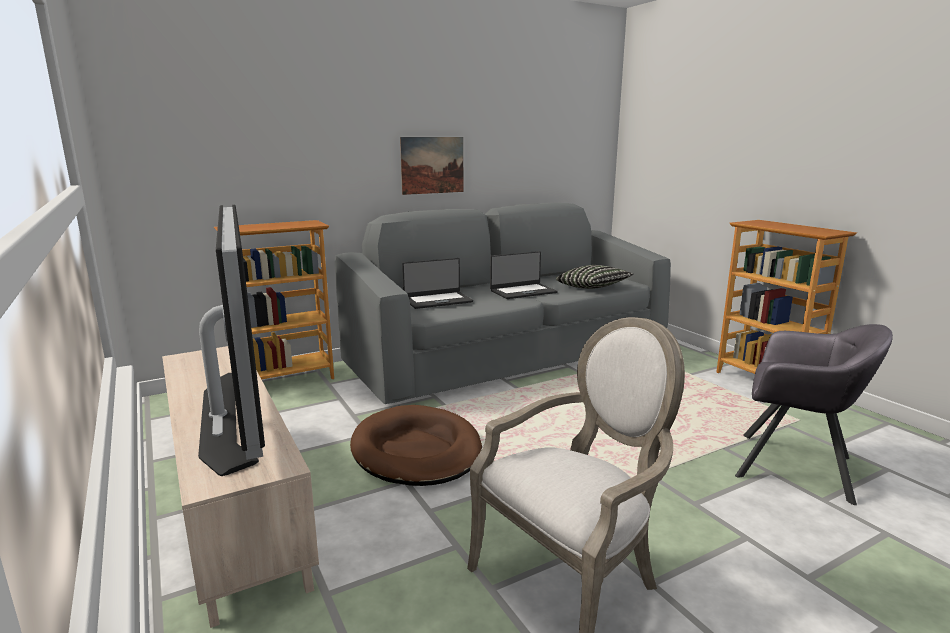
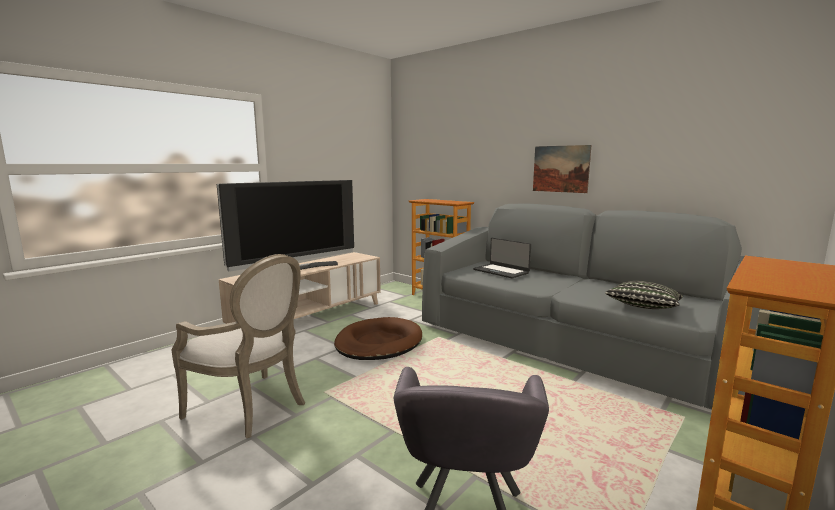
camera: 70 degrees right, 5 degrees down
laptop [490,251,557,299] -> none

